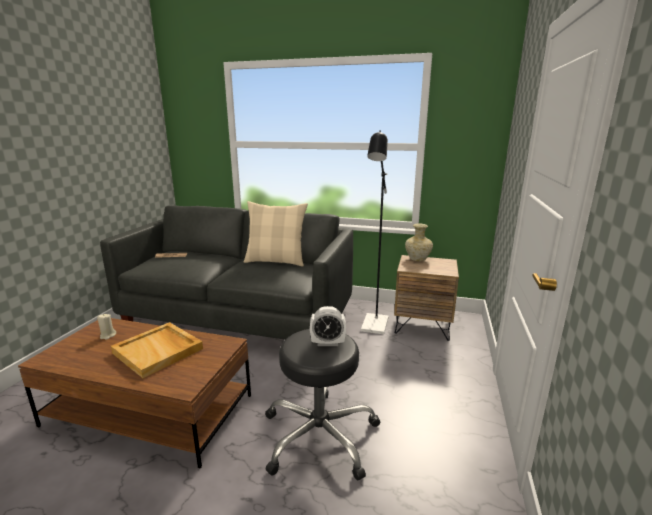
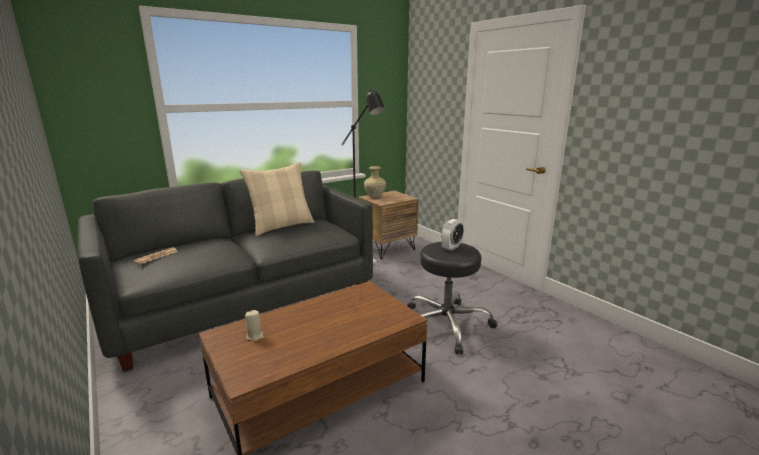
camera: 50 degrees left, 0 degrees up
beige tray [111,322,203,378] -> none

